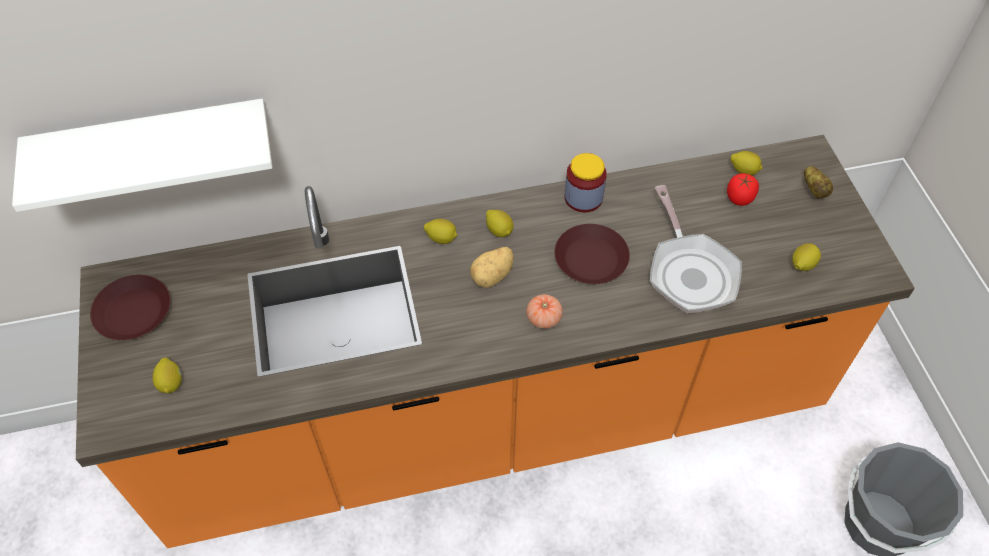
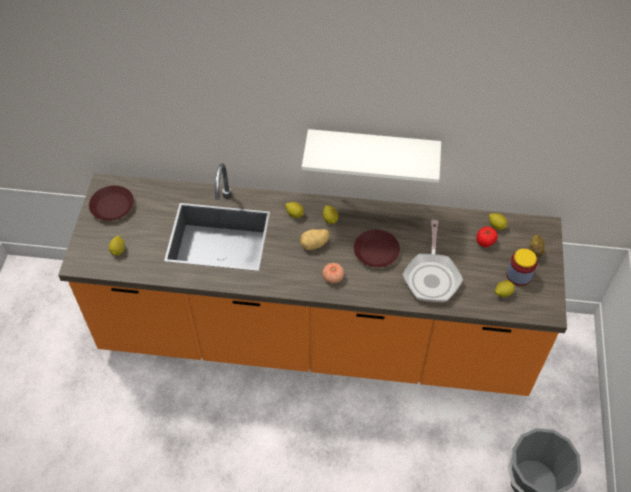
camera: 20 degrees right, 0 degrees up
white shelf [12,99,273,212] -> white shelf moved to [302,129,441,183]
jar [565,153,607,212] -> jar moved to [506,248,537,286]

